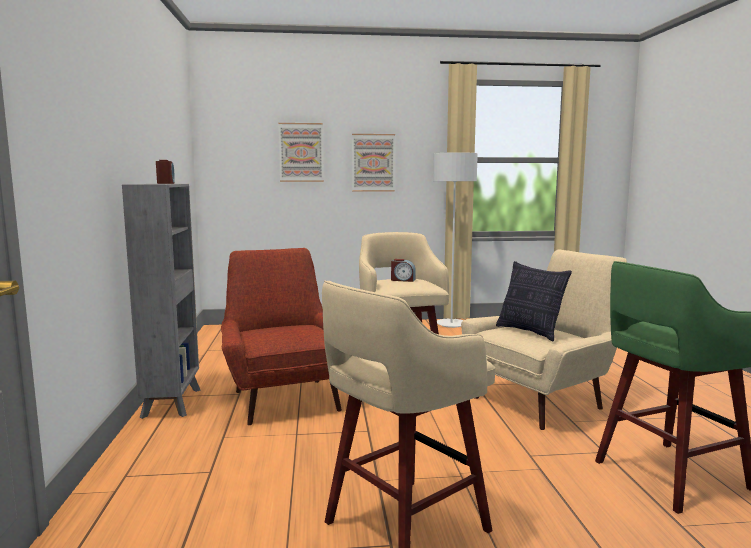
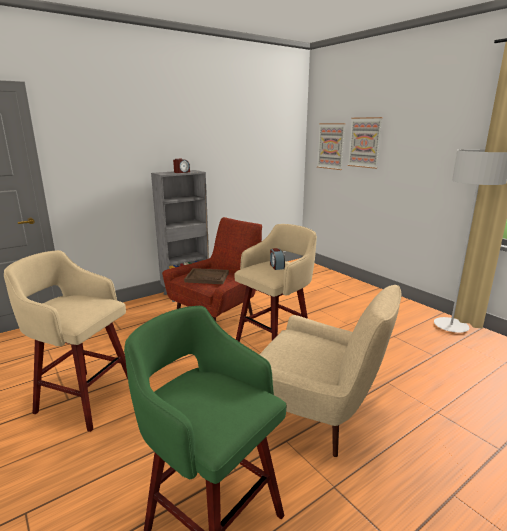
camera: 60 degrees right, 10 degrees up
picture [352,134,395,192] -> picture moved to [317,123,346,170]
pillow [496,261,572,341] -> none
none -> brown tray [184,268,229,284]

